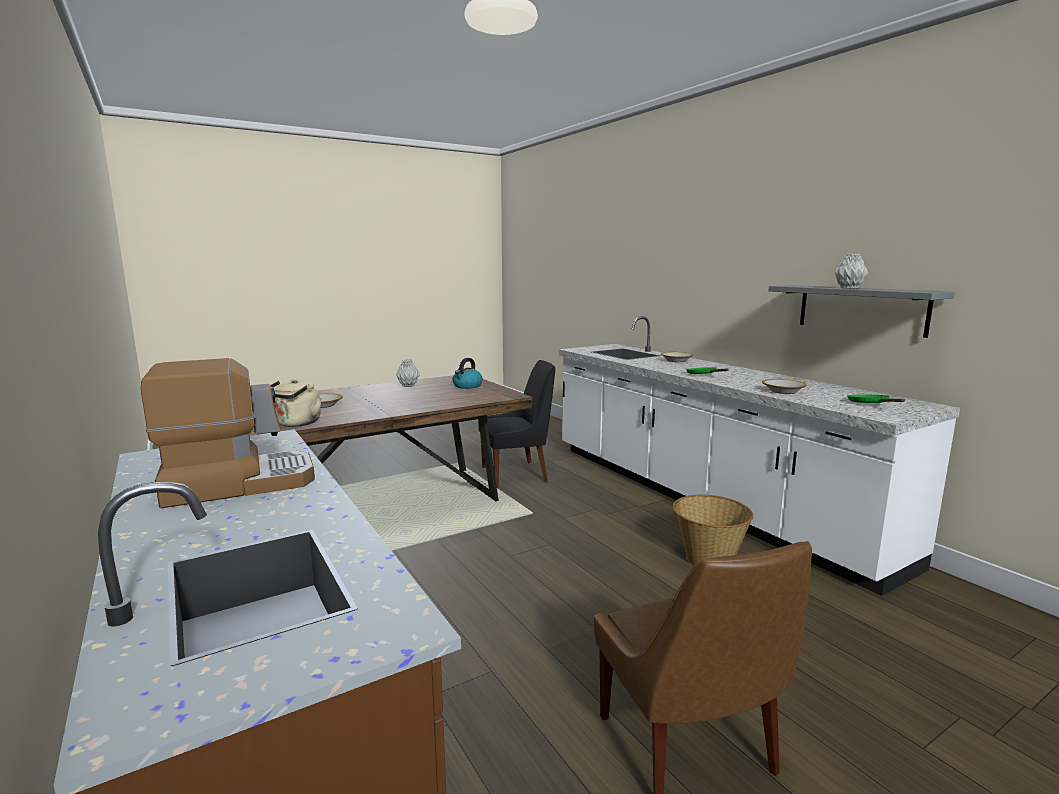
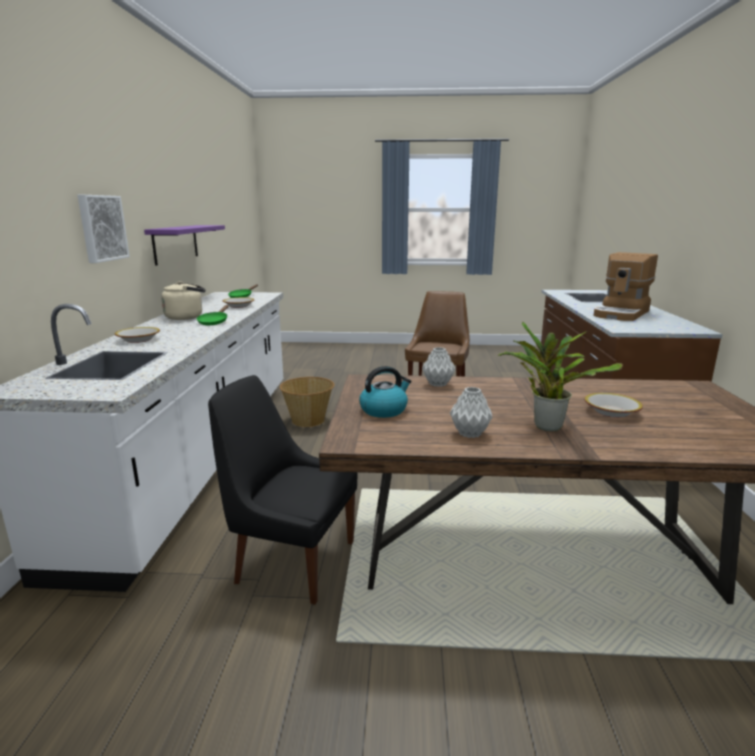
camera: 145 degrees left, 5 degrees up
coffee machine [141,358,315,508] -> coffee machine turned 60 degrees counterclockwise [593,252,658,321]
beige kettle [271,379,321,427] -> beige kettle moved to [161,282,205,320]
grey shelf [768,285,955,338] -> purple shelf [144,225,225,265]
grey vase [834,254,868,289] -> grey vase moved to [422,347,455,387]
none -> picture [77,195,130,263]
none -> potted plant [498,322,623,432]

